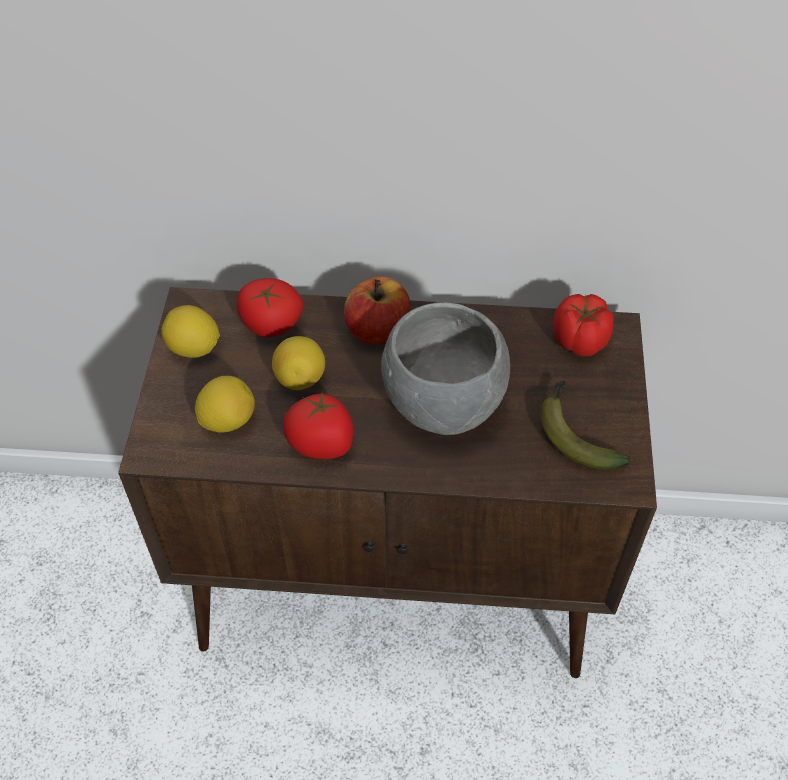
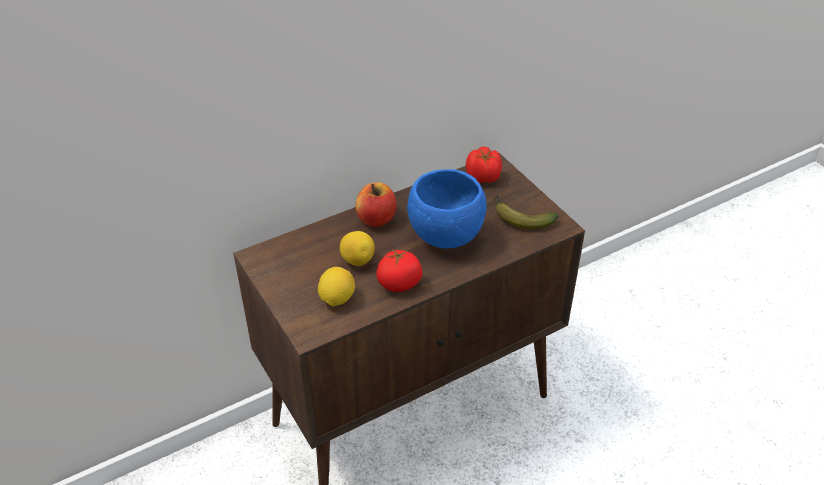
camera: 35 degrees left, 10 degrees down
lemon [161,305,220,358] -> none
tomato [237,278,303,337] -> none
grey bowl [381,302,510,435] -> blue bowl [407,169,487,249]

